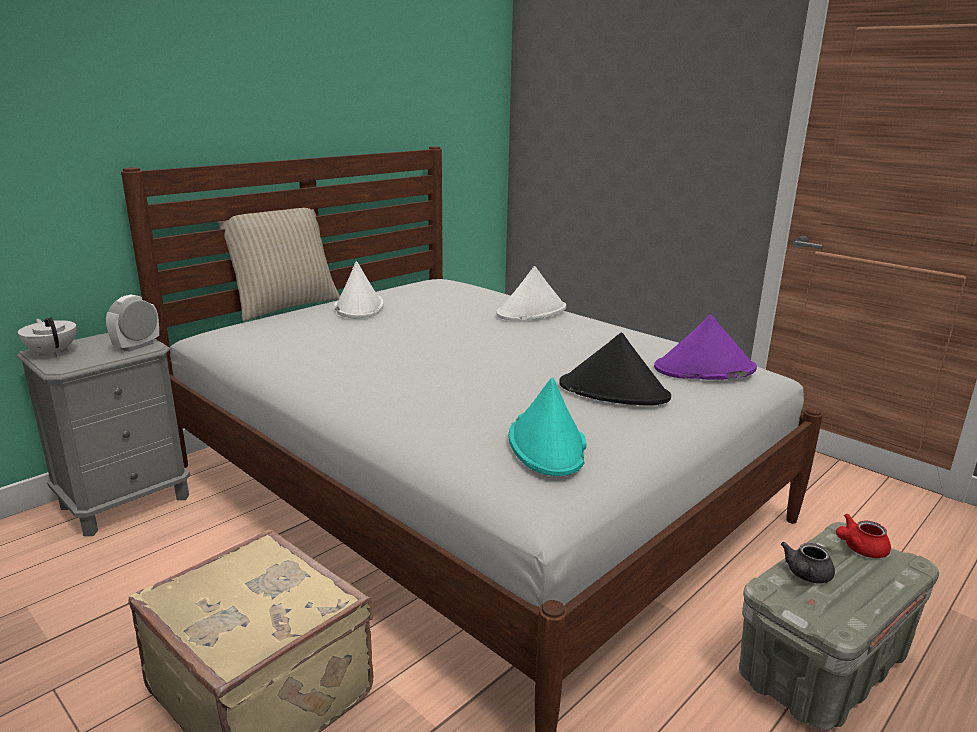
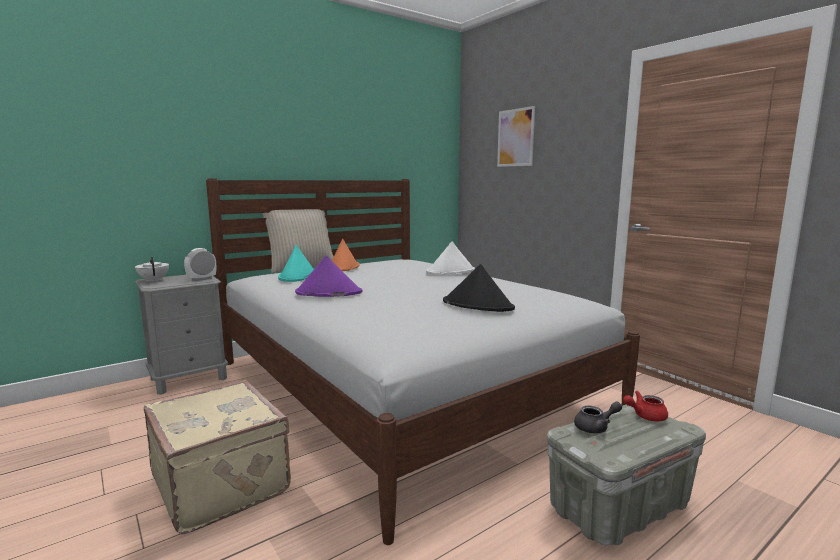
camera: 10 degrees right, 10 degrees down
white hat [334,261,384,318] -> orange hat [332,239,359,271]
turquoise hat [508,377,587,476] -> turquoise hat moved to [278,245,314,282]
purple hat [654,315,757,380] -> purple hat moved to [295,256,362,297]
grey teapot [781,542,835,583] -> grey teapot turned 150 degrees counterclockwise [574,401,622,433]
none -> picture [497,106,535,167]

